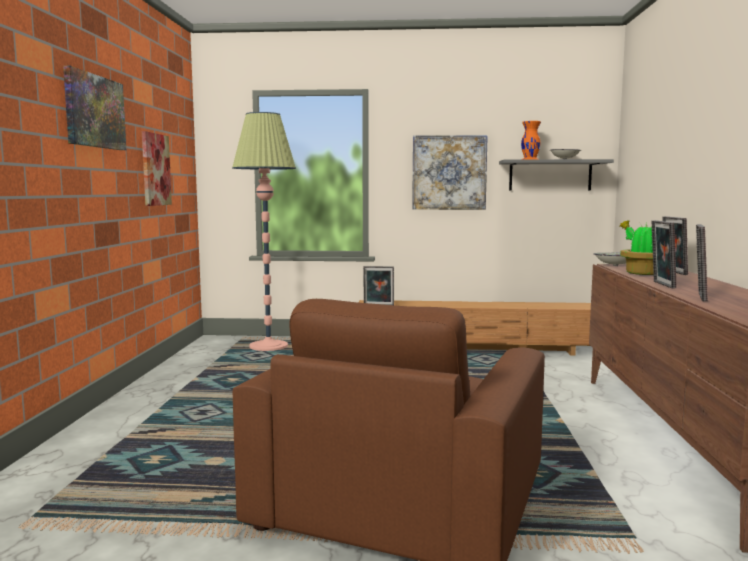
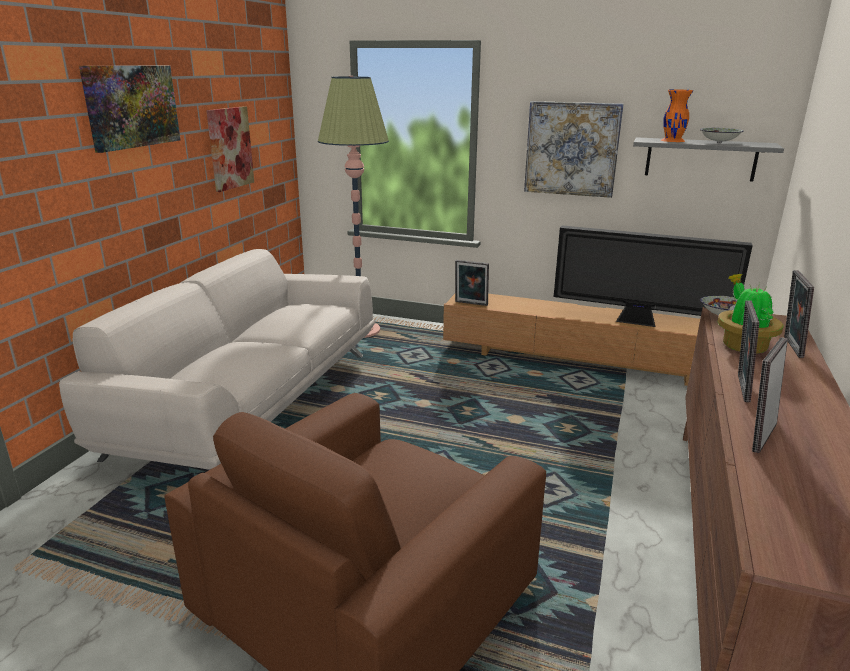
camera: 15 degrees right, 15 degrees up
none -> white sofa [59,249,375,470]
none -> television [554,225,753,327]

